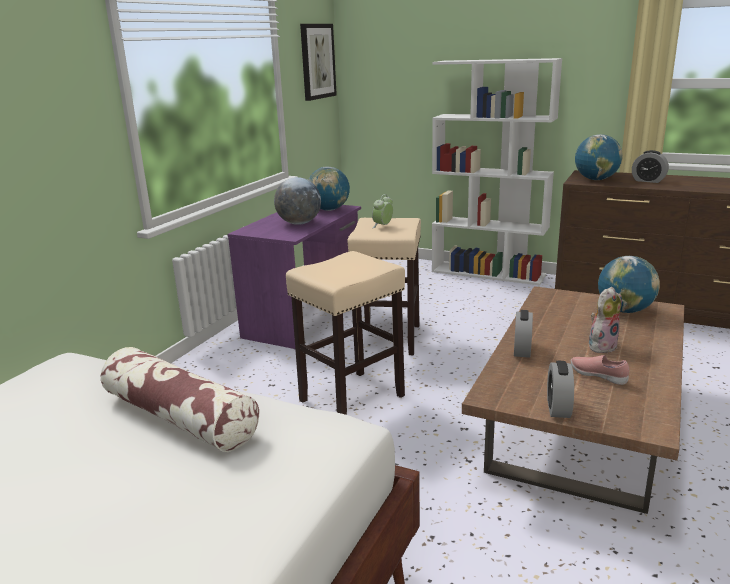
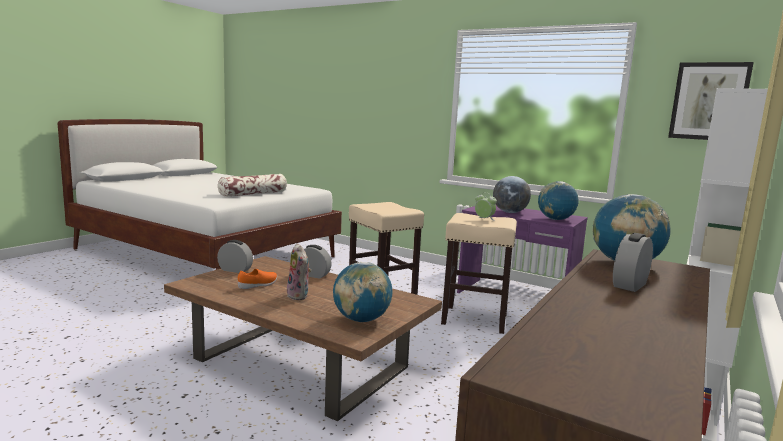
camera: 95 degrees right, 10 degrees down
pink shoe [571,355,630,385] -> orange shoe [238,269,277,289]

